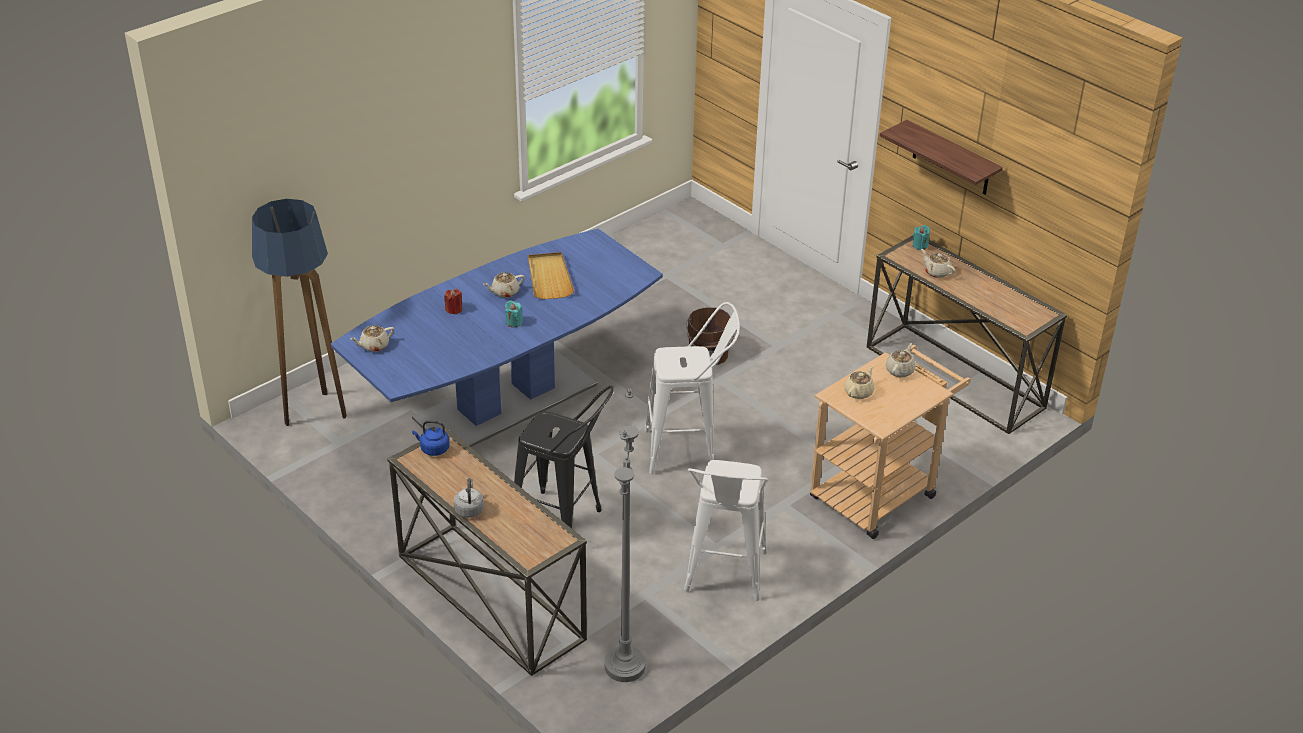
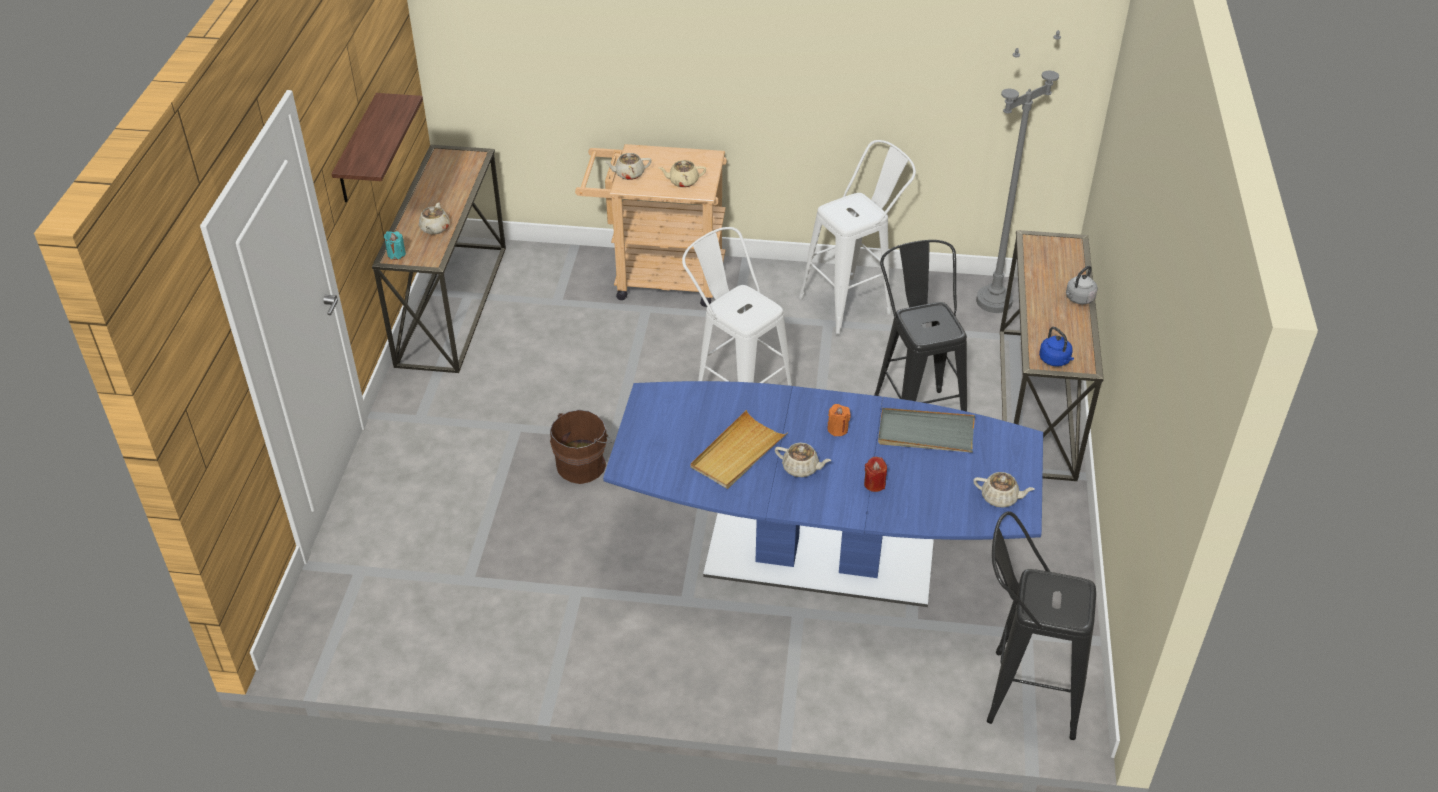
camera: 130 degrees left, 5 degrees up
floor lamp [252,199,347,426] -> black stool [987,511,1096,740]
turquoise candle [505,300,523,327] -> orange candle [827,404,850,436]
none -> grey tray [878,408,975,453]

